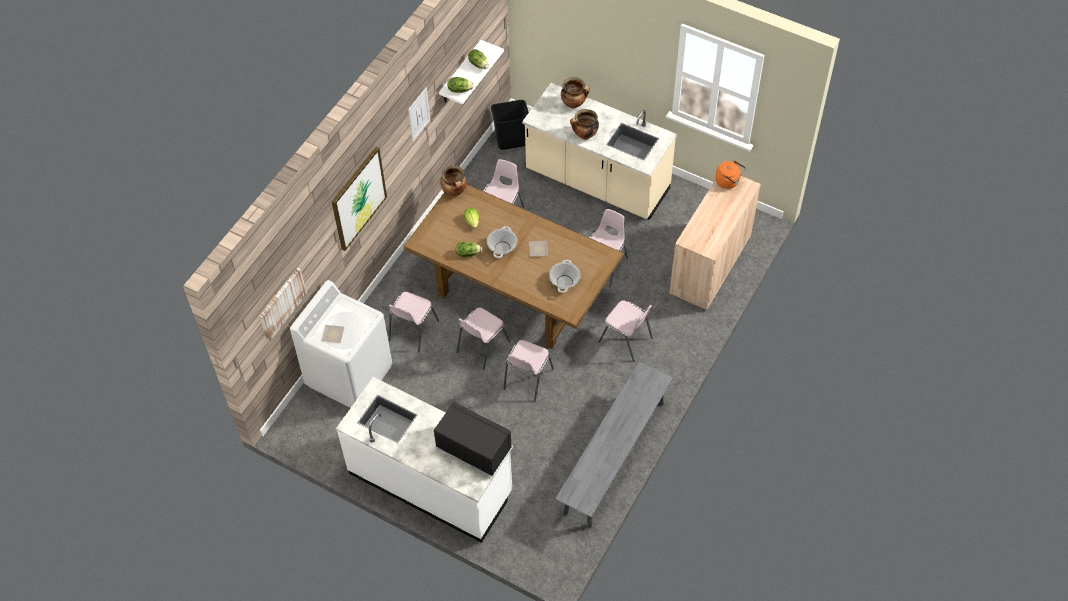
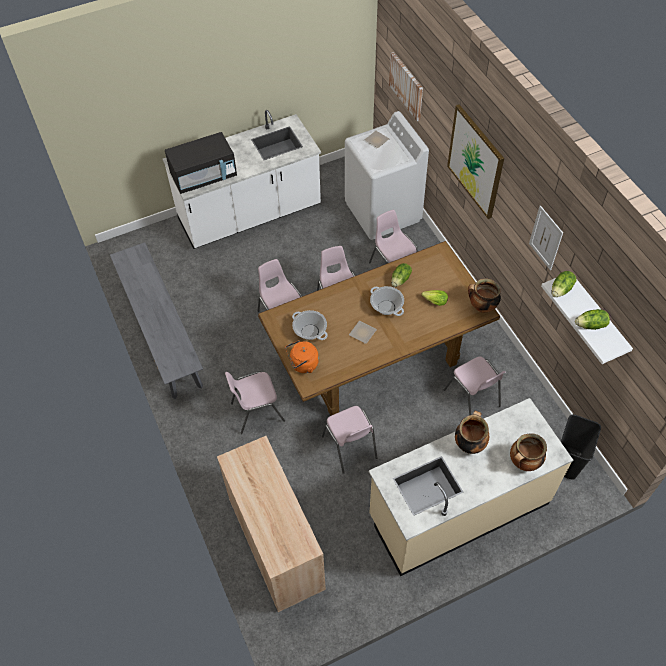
camera: 125 degrees right, 0 degrees up
orange kettle [715,160,746,189] -> orange kettle moved to [285,340,319,373]

